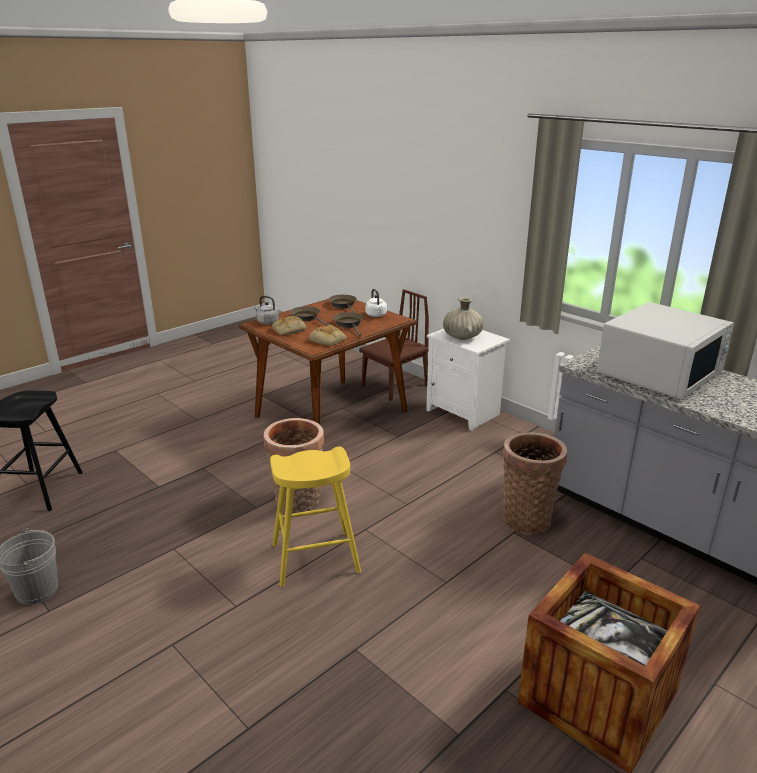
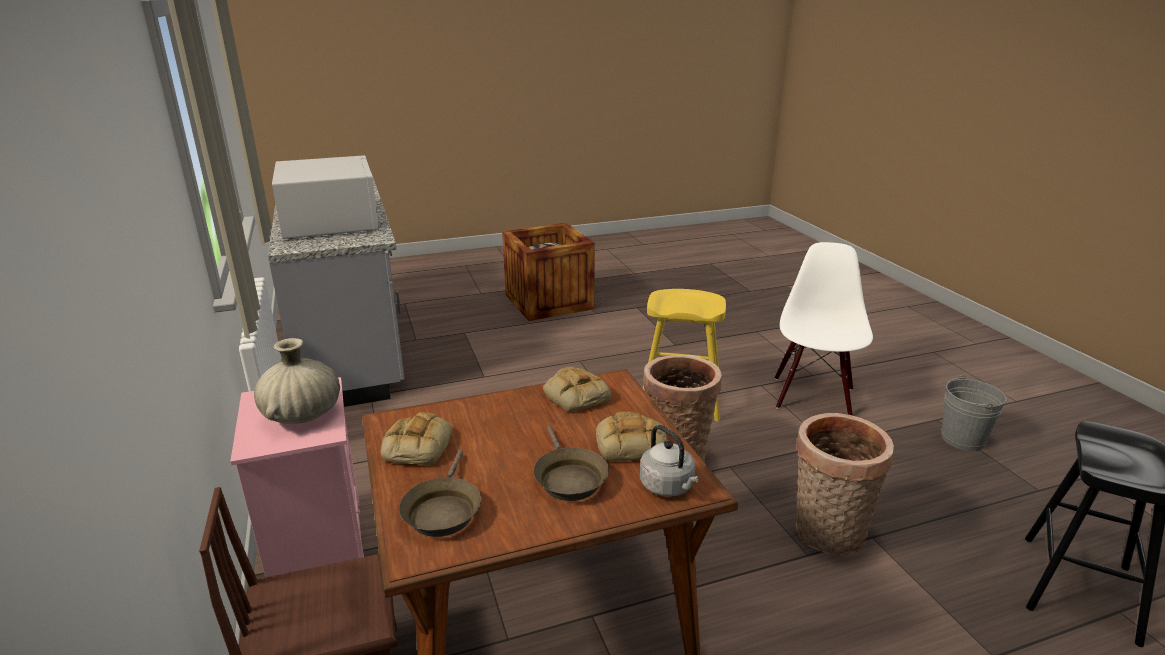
camera: 155 degrees left, 0 degrees up
brown frying pan [333,312,363,336] -> none
white kettle [365,289,387,317] -> bread [381,412,452,465]
white nightstand [426,329,510,431] -> pink nightstand [230,377,364,578]
basket [503,432,567,535] -> basket moved to [796,413,894,556]
white microwave [597,302,734,400] -> white microwave turned 90 degrees clockwise [272,155,379,239]
none -> white chair [774,242,873,415]

